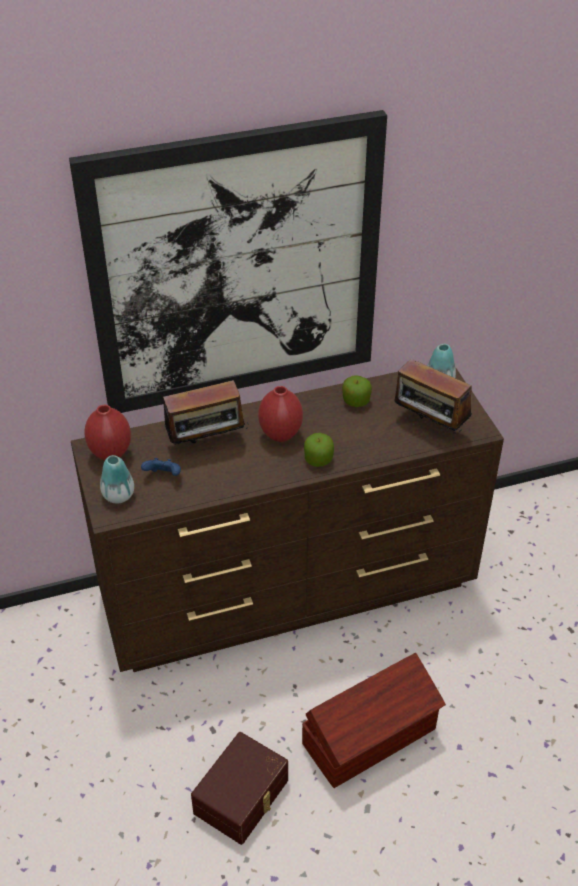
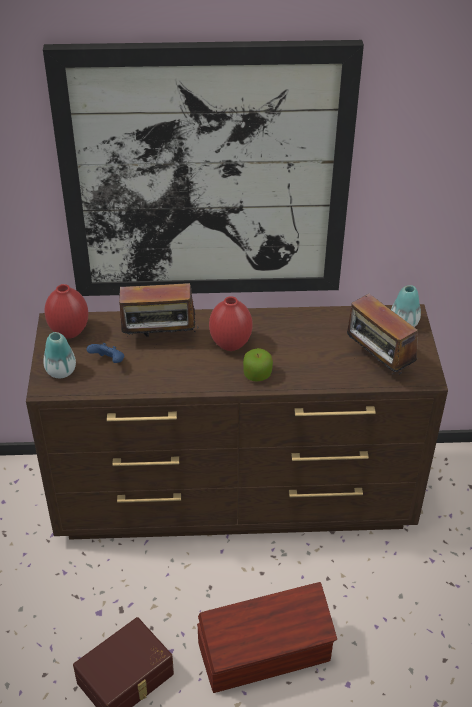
camera: 15 degrees right, 0 degrees up
apple [342,375,372,407] -> none

